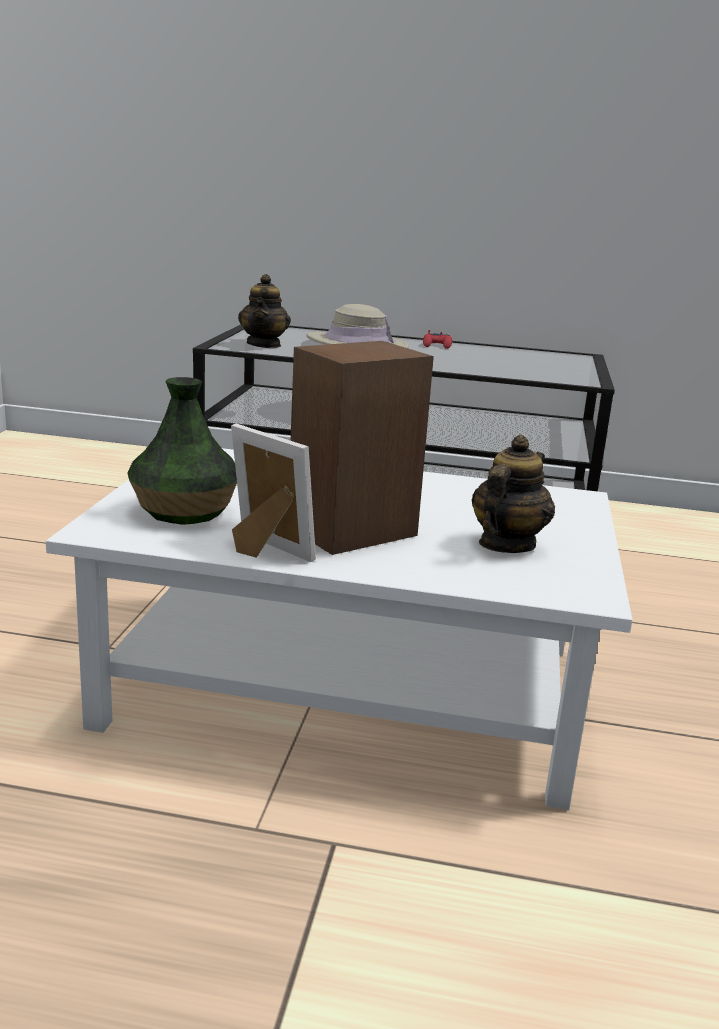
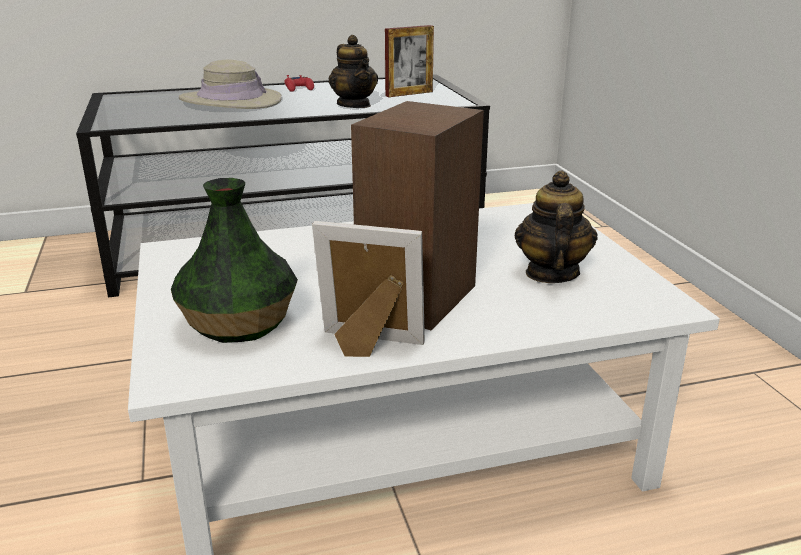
camera: 25 degrees left, 5 degrees up
teapot [238,274,291,348] -> teapot moved to [329,35,378,108]
none -> picture frame [385,25,434,97]

